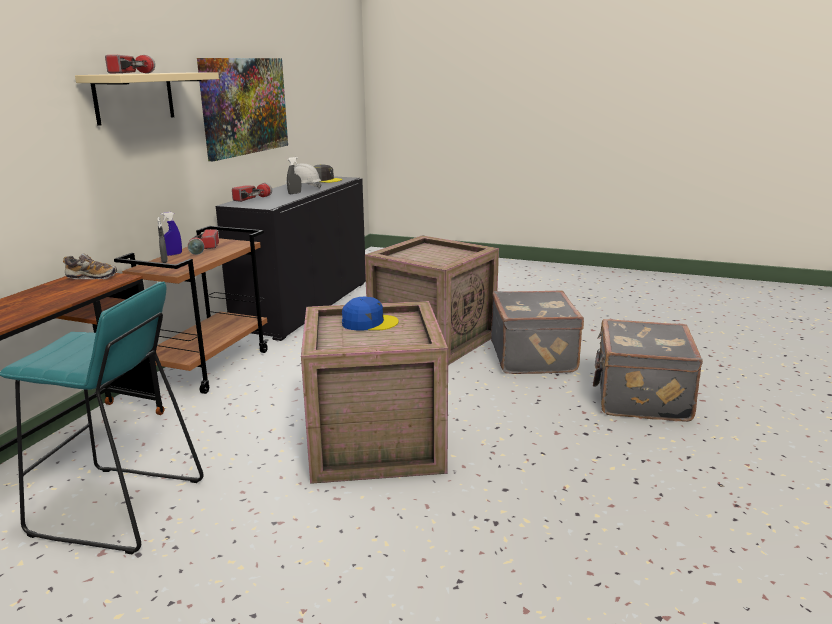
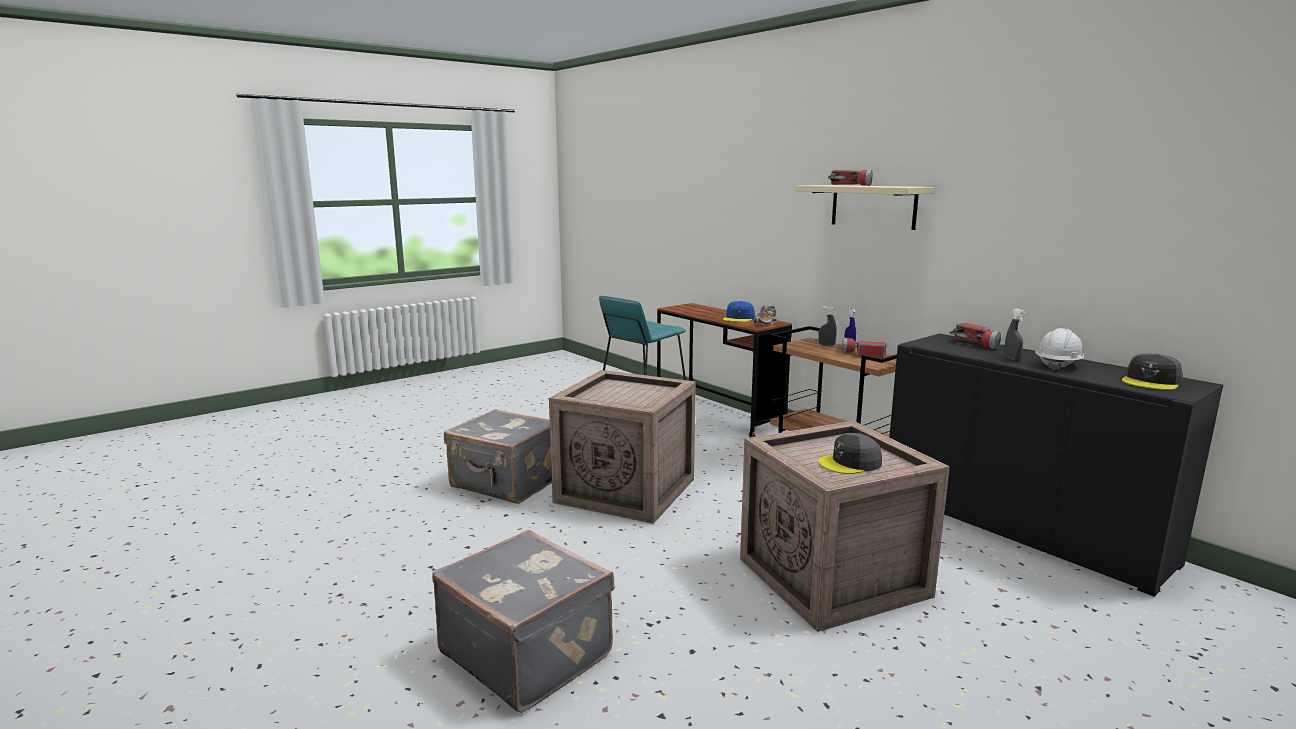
camera: 120 degrees right, 5 degrees down
picture [197,58,288,161] -> none
blue cap [342,297,399,331] -> blue cap moved to [723,301,755,322]
grey suitcase [491,290,584,374] -> grey suitcase moved to [444,409,552,504]
none -> grey cap [818,433,882,474]

